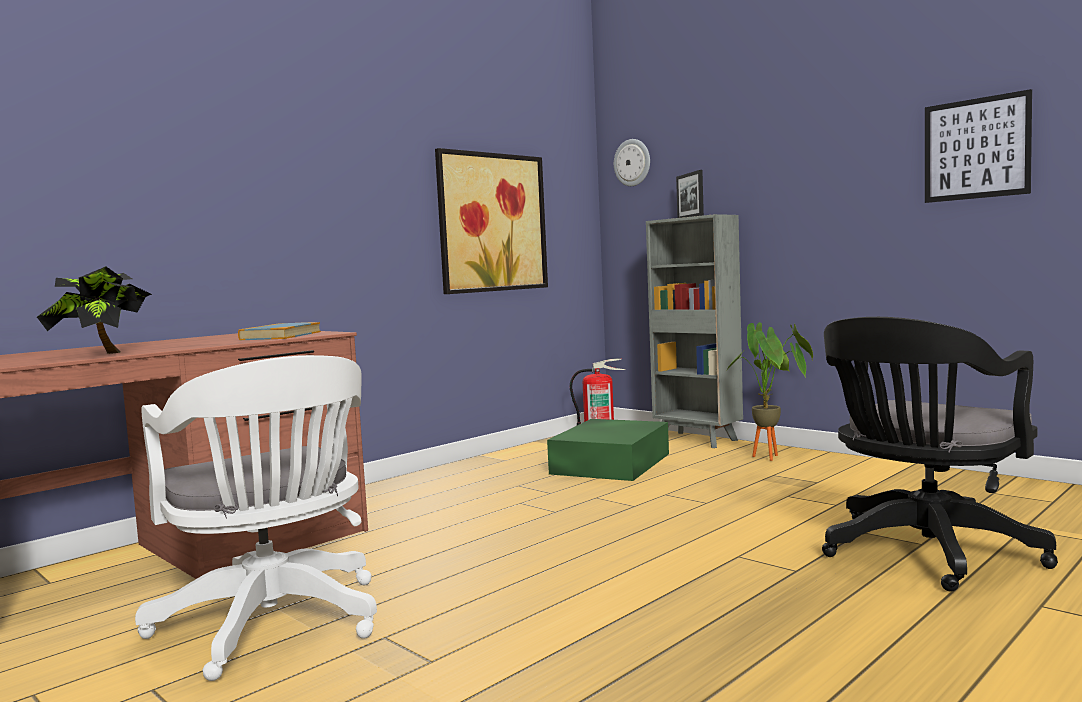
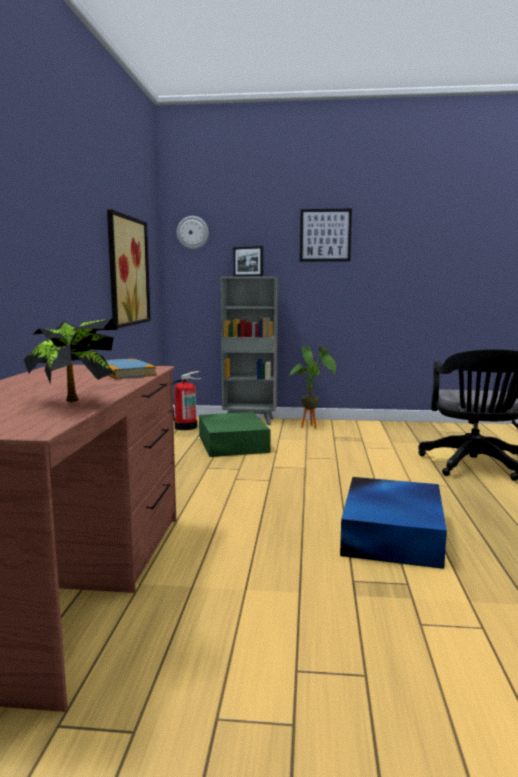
camera: 40 degrees left, 5 degrees up
white office chair [135,355,377,681] -> none
picture [925,89,1032,203] -> picture moved to [300,209,352,262]
none -> blue storage box [340,477,447,569]

